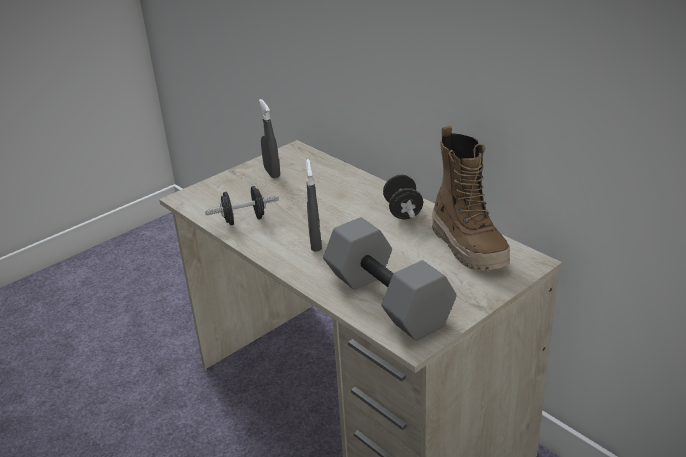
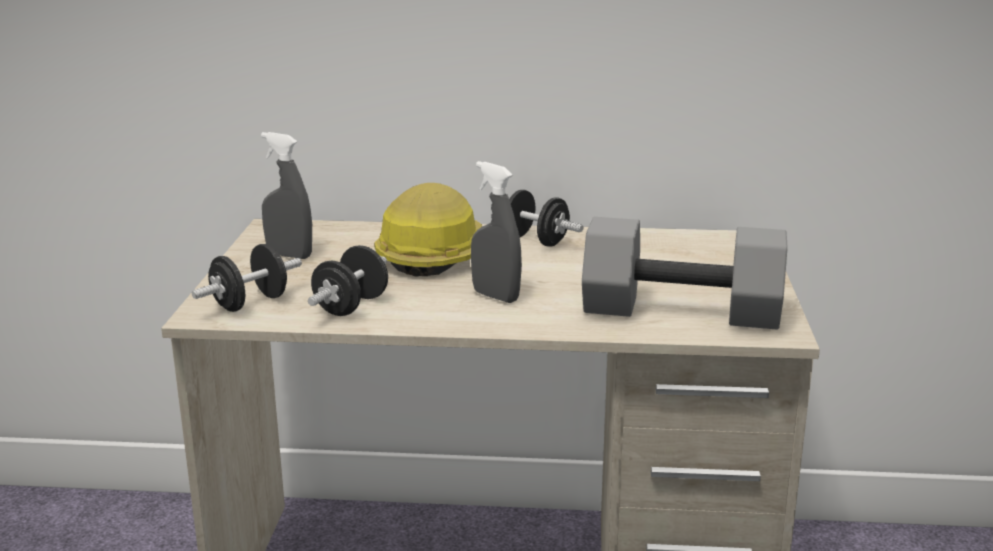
camera: 45 degrees left, 10 degrees down
boot [432,126,510,271] -> none
none -> black dumbbell [192,244,302,312]
none -> hard hat [374,183,482,277]

